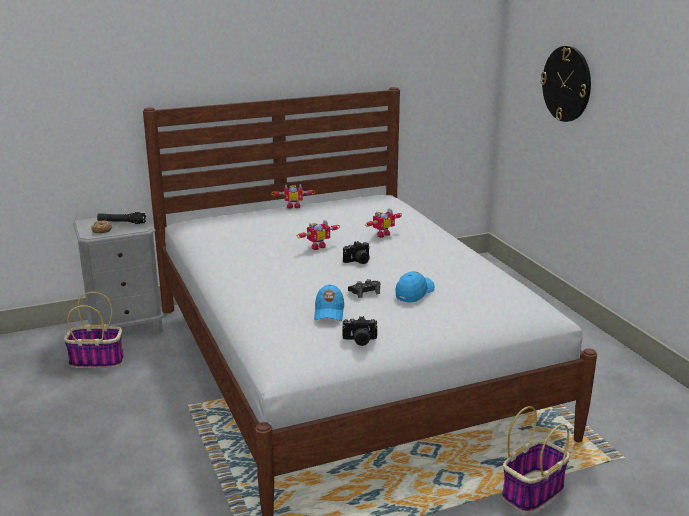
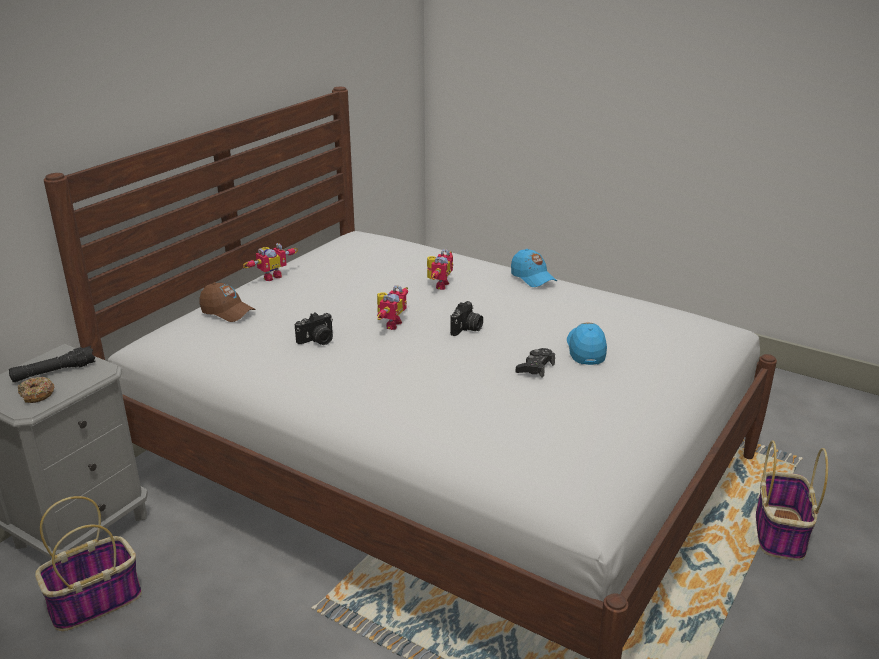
camera: 35 degrees left, 5 degrees up
blue cap [314,284,344,321] -> blue cap moved to [511,249,557,287]
camera [342,316,378,346] -> camera moved to [295,312,333,345]
wall clock [541,46,591,122] -> none
none -> brown cap [199,282,255,322]

